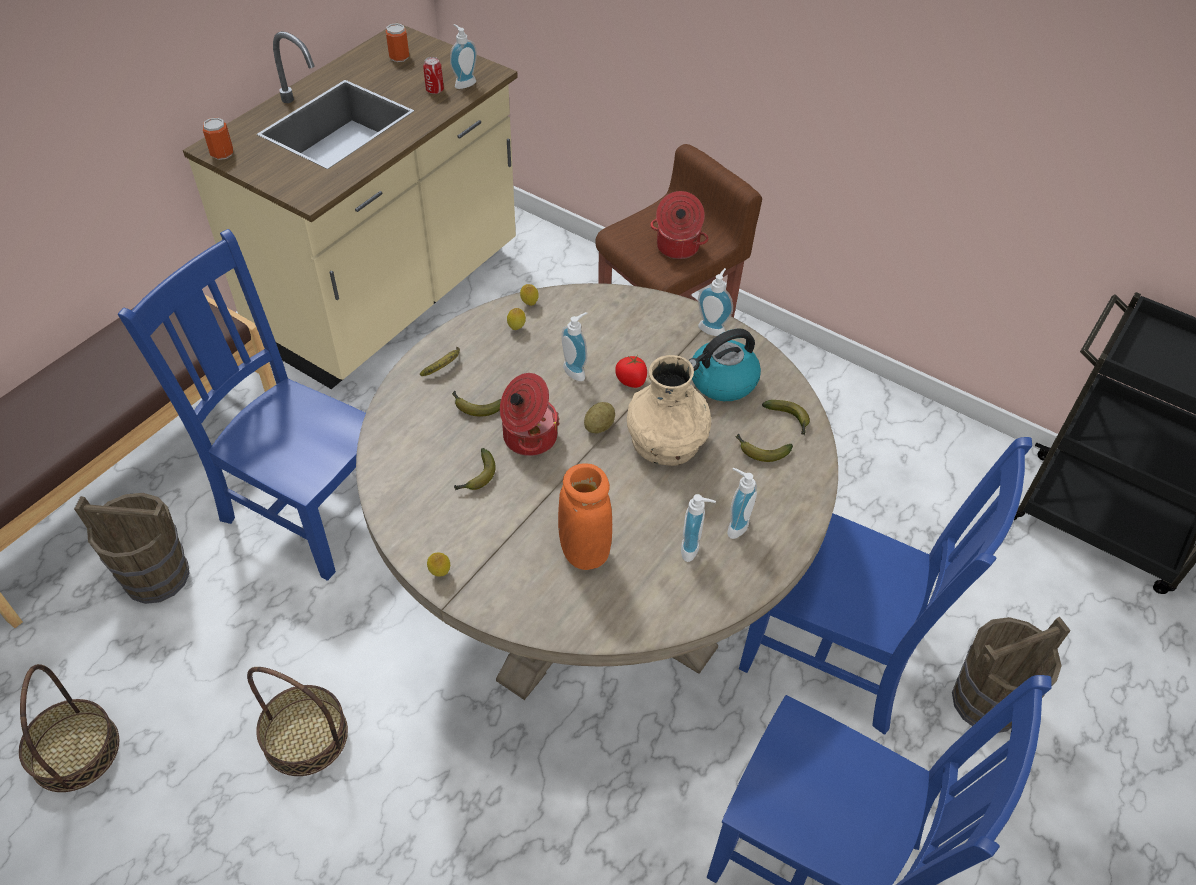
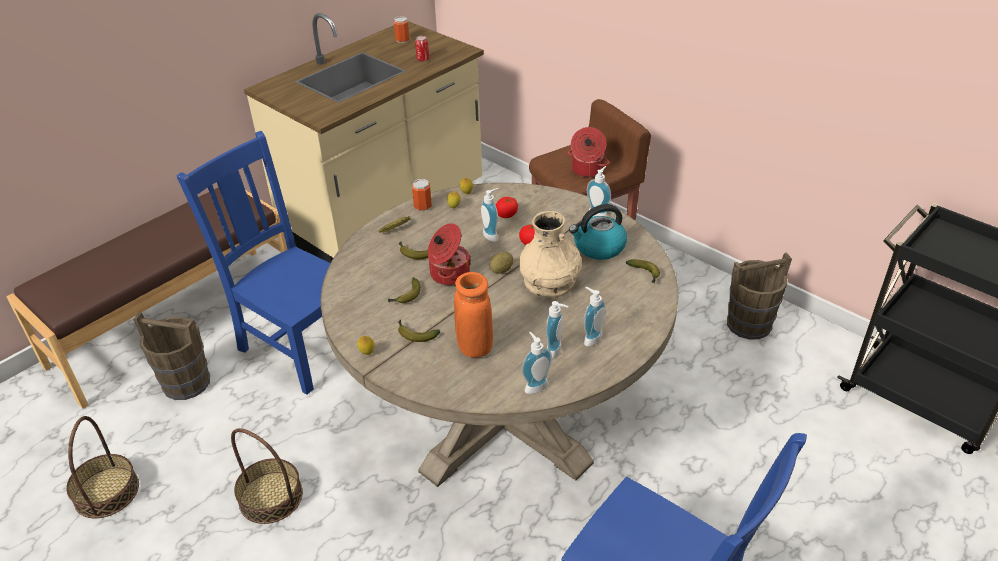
camera: 10 degrees right, 10 degrees down
can [203,118,233,160] -> can moved to [412,179,432,211]
soap dispenser [450,24,477,89] -> soap dispenser moved to [522,332,552,394]
banana [735,434,793,462] -> banana moved to [398,320,440,342]
blue chair [739,437,1032,735] -> none
brown bucket [952,617,1071,733] -> brown bucket moved to [727,252,792,340]
none -> tomato [496,197,518,218]

